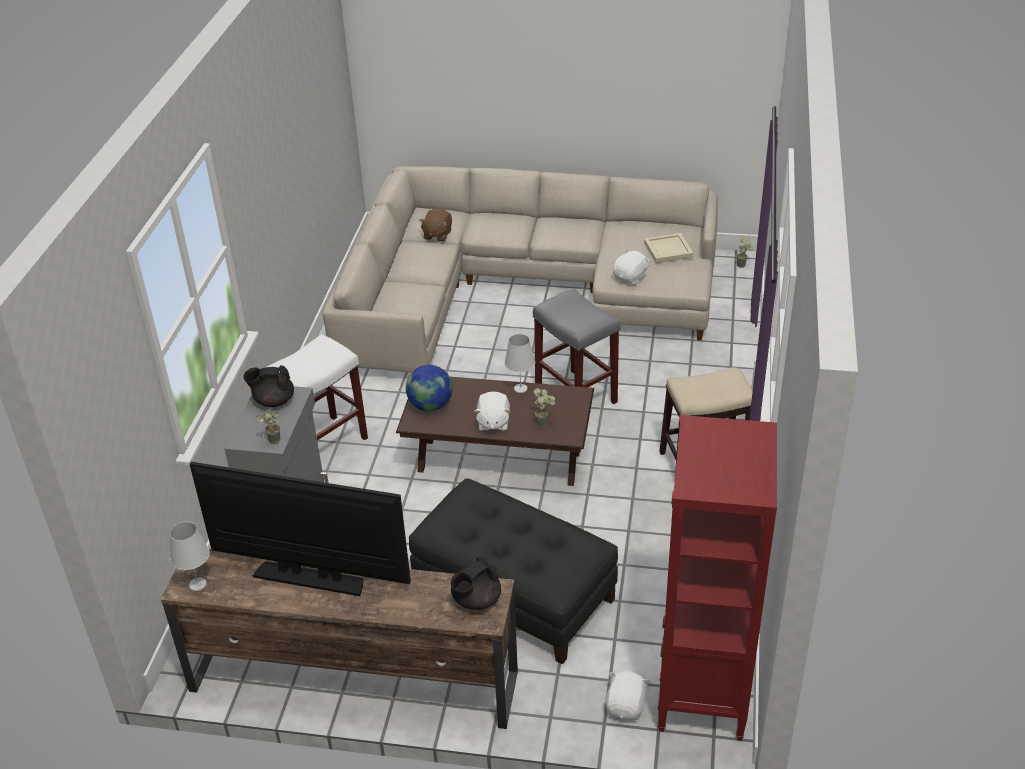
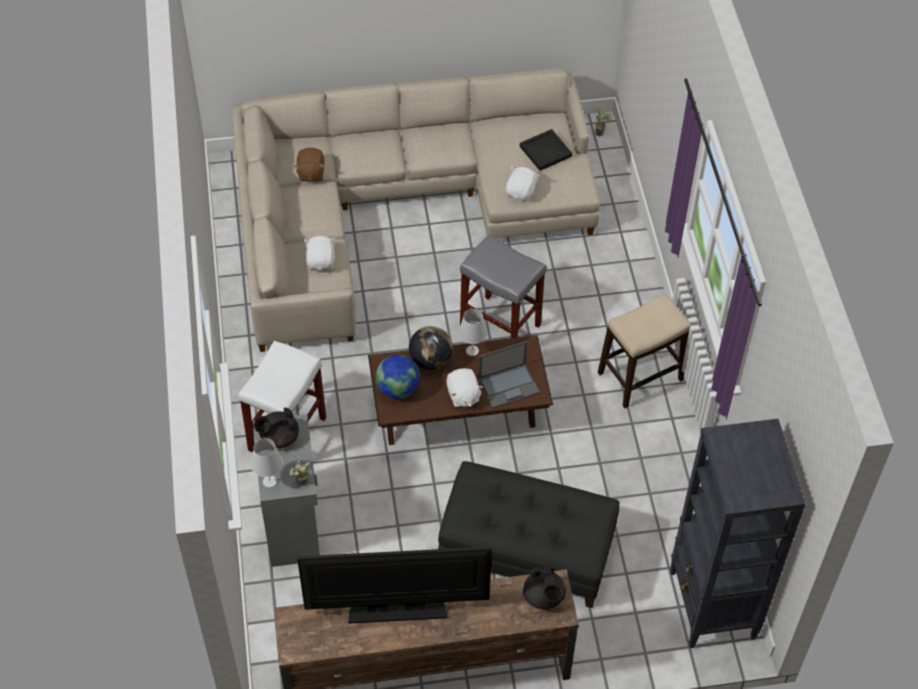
camera: 20 degrees left, 15 degrees up
white table lamp [170,522,210,591] -> white table lamp moved to [251,438,283,488]
black teapot [451,557,501,610] -> black teapot turned 45 degrees counterclockwise [523,564,566,610]
potted plant [534,388,555,427] -> laptop [478,341,540,408]
white plush toy [605,671,650,720] -> white plush toy moved to [304,235,335,270]
beige tray [644,233,693,263] -> black tray [520,129,572,171]
red bookcase [658,415,777,741] -> black bookcase [670,419,806,648]
none -> globe [409,326,453,370]

